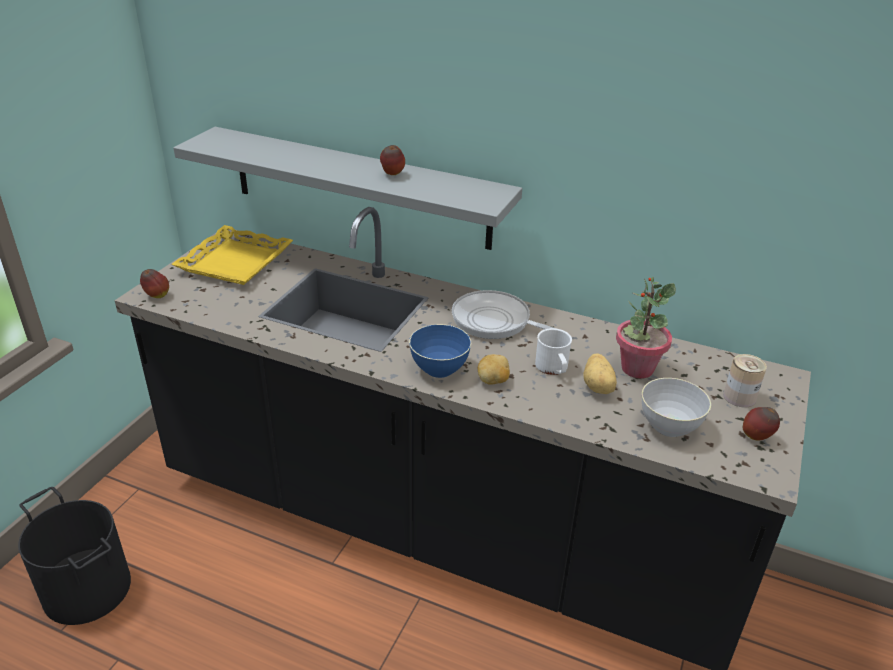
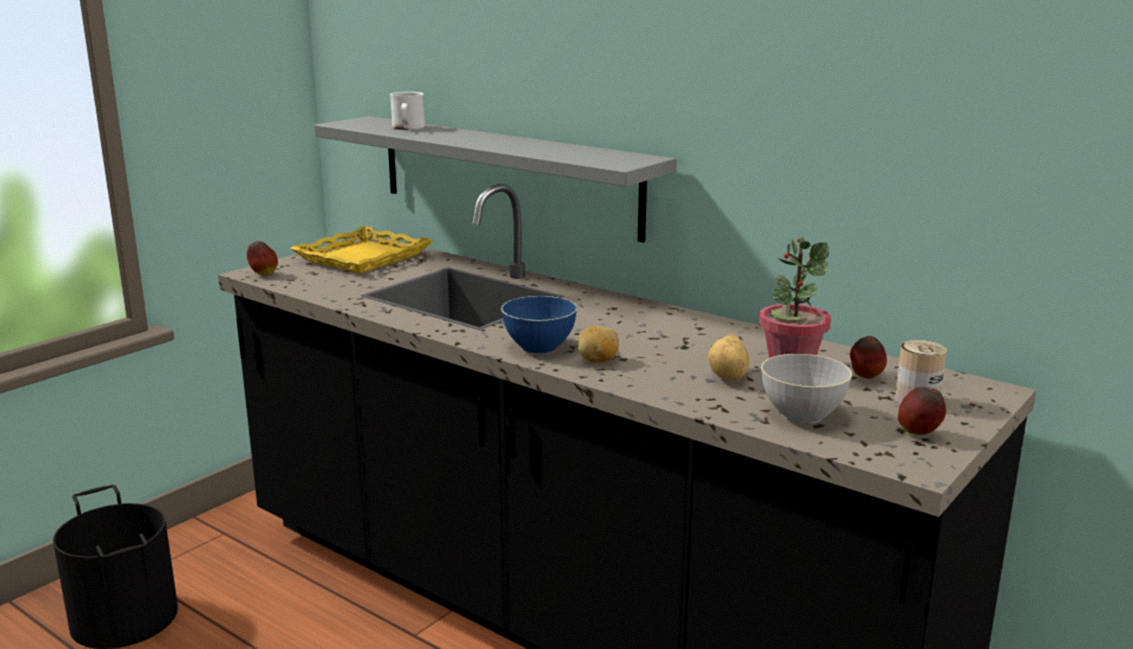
camera: 15 degrees right, 15 degrees down
apple [380,145,405,175] -> apple moved to [850,336,887,379]
frying pan [452,290,556,339] -> none
white mug [535,328,572,375] -> white mug moved to [390,92,425,130]

